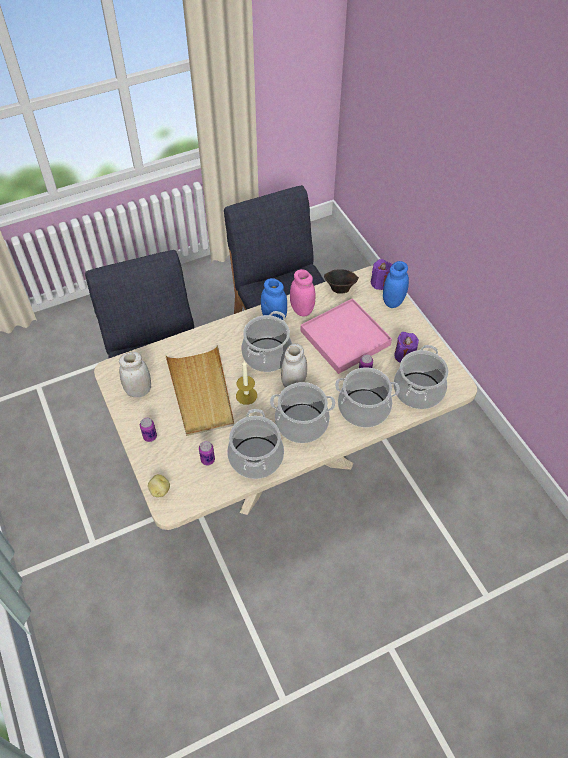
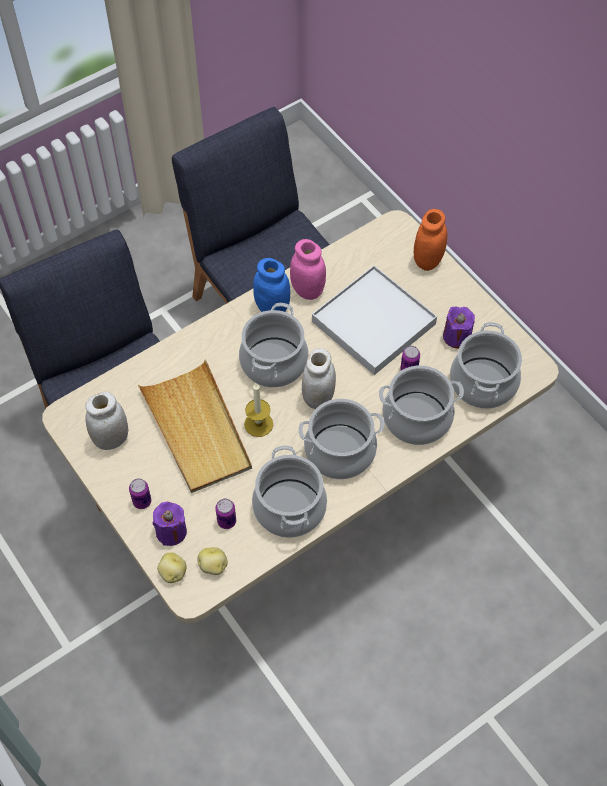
camera: 10 degrees left, 5 degrees up
pink tray [301,298,392,374] -> white tray [312,265,437,375]
brown bowl [324,269,359,294] -> none
purple candle [371,259,393,290] -> purple candle moved to [153,502,187,546]
blue jar [383,261,409,308] -> orange jar [414,209,447,271]
none -> potato [198,547,228,575]

